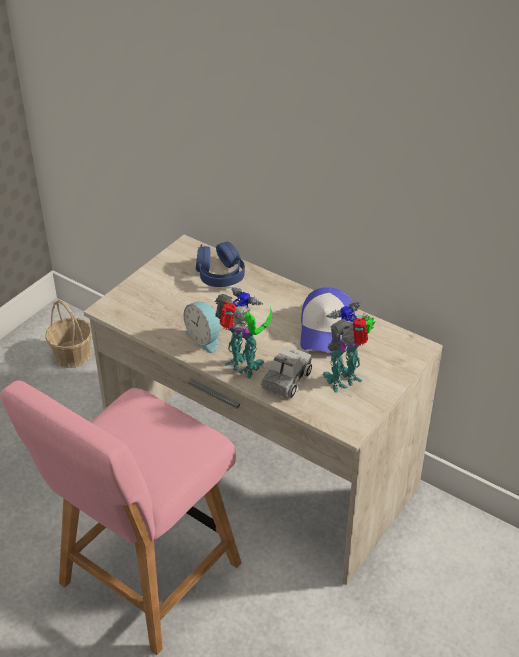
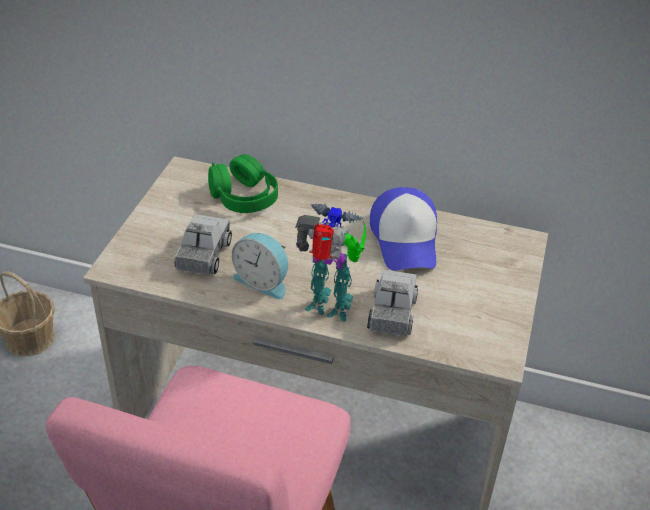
camera: 20 degrees left, 0 degrees up
blue headphones [196,242,245,287] -> green headphones [208,154,278,213]
toy robot [322,302,375,393] -> none
none -> toy truck [175,214,232,275]

